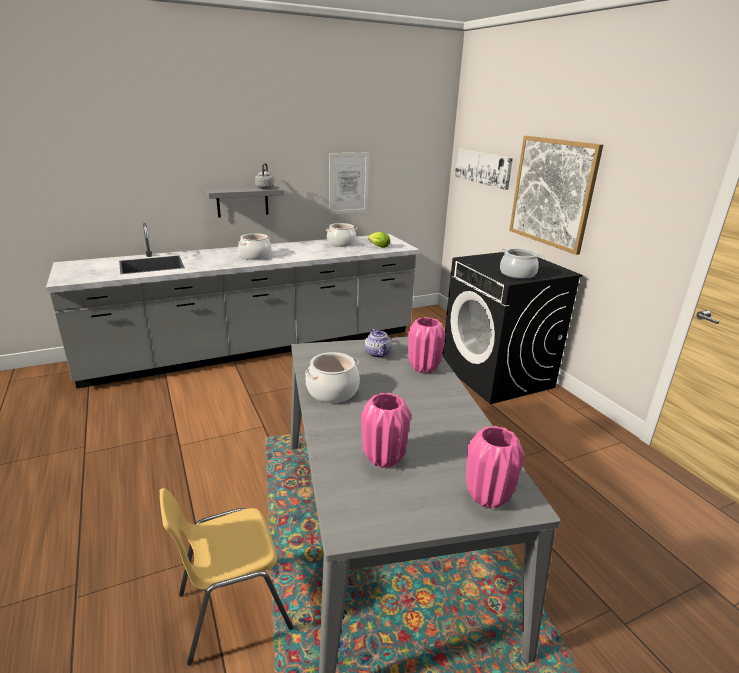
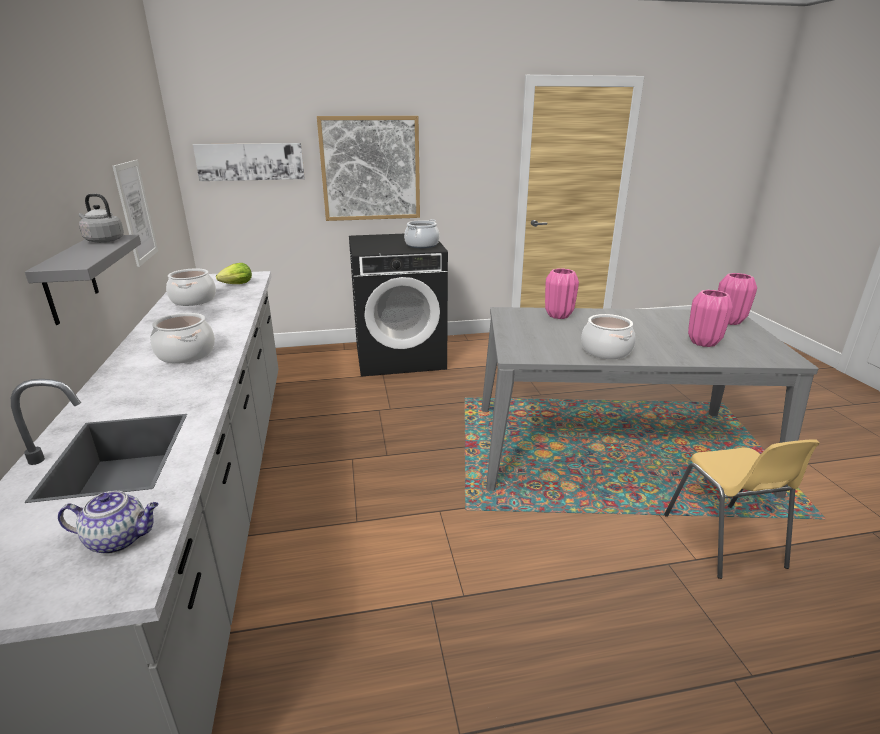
camera: 75 degrees left, 0 degrees up
teapot [365,328,392,358] -> teapot moved to [58,491,159,554]

